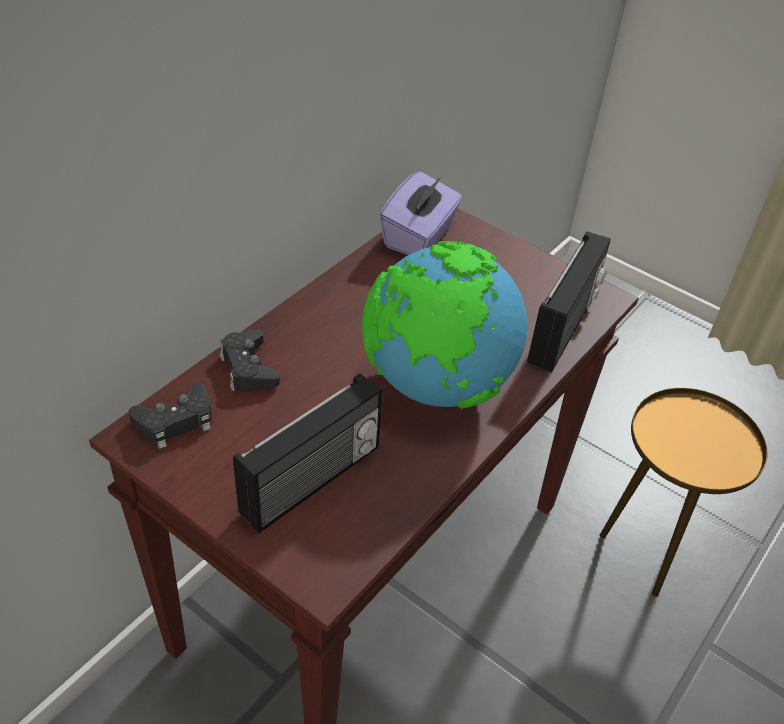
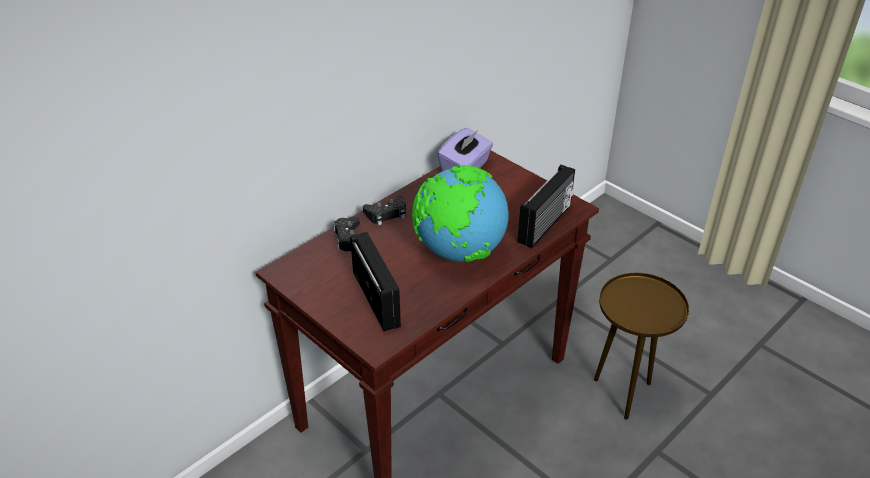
camera: 10 degrees right, 5 degrees down
black game controller [128,383,212,449] -> black game controller moved to [363,195,406,226]
radio [233,373,383,533] -> radio turned 75 degrees counterclockwise [350,232,401,331]

